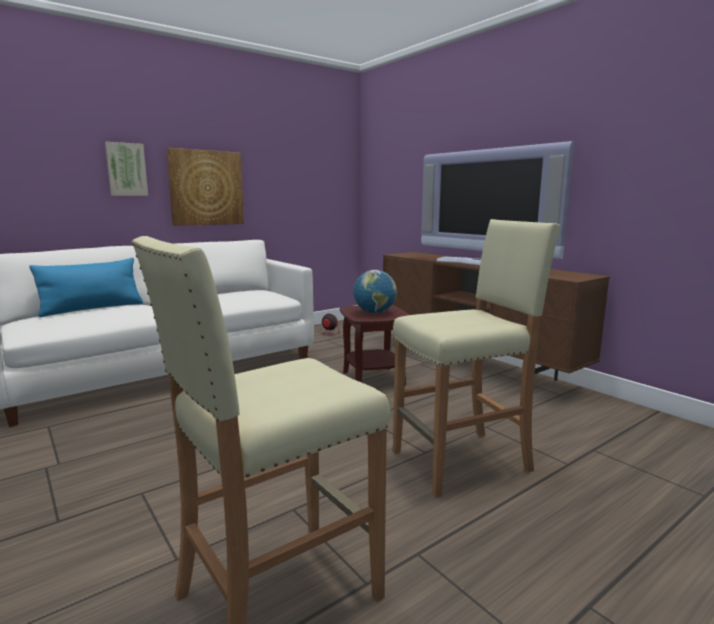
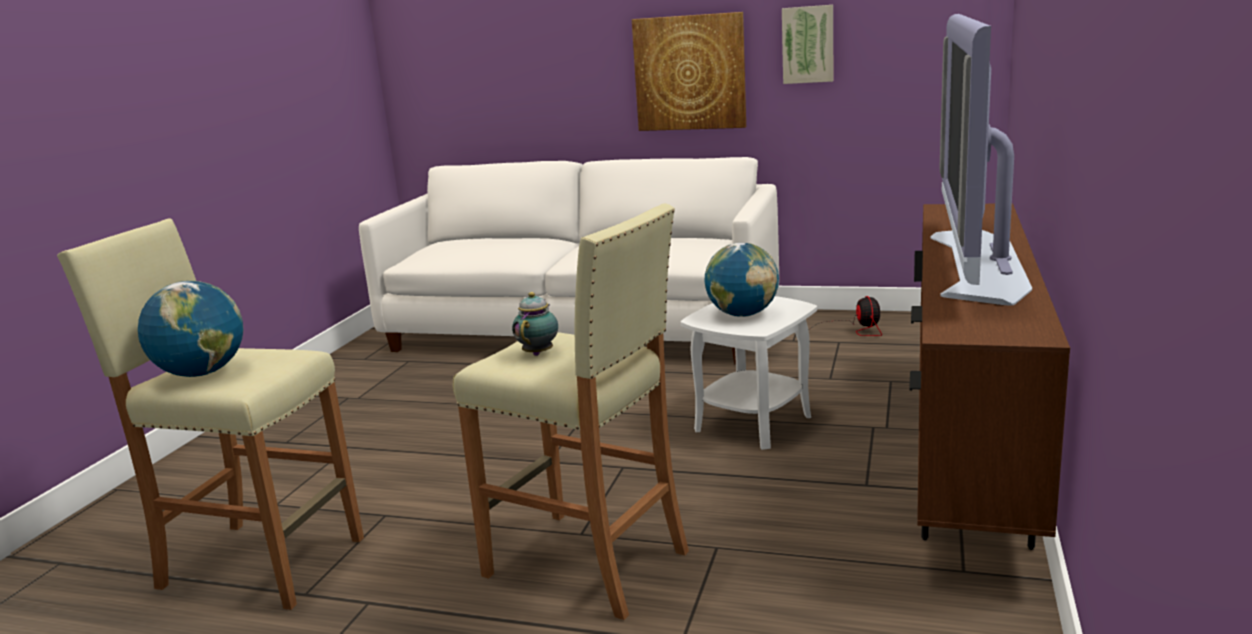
camera: 55 degrees right, 5 degrees up
blue pillow [29,258,143,317] -> none
picture [105,142,148,196] -> picture moved to [782,5,833,84]
brown side table [340,305,409,386] -> white side table [681,296,817,450]
none -> globe [138,281,244,377]
none -> teapot [512,292,558,356]

